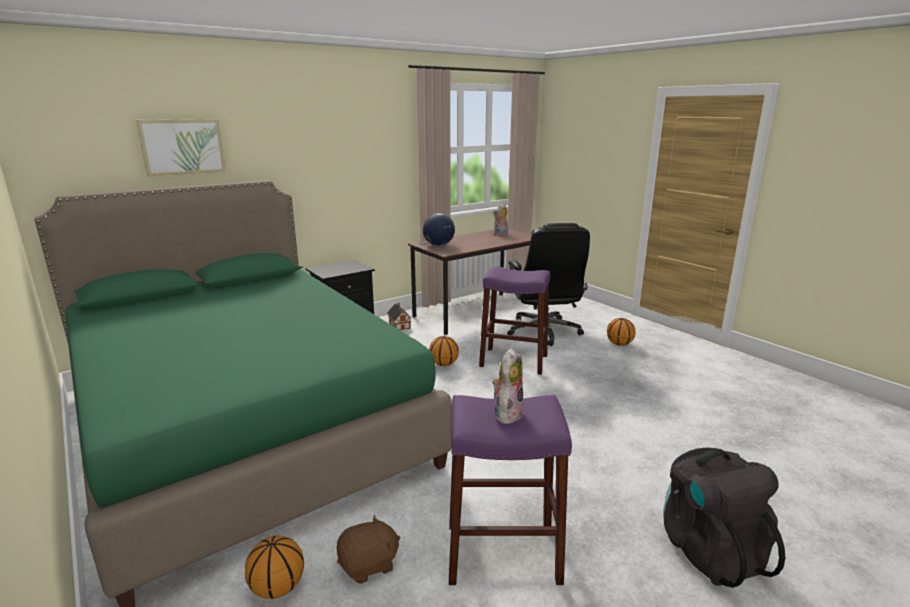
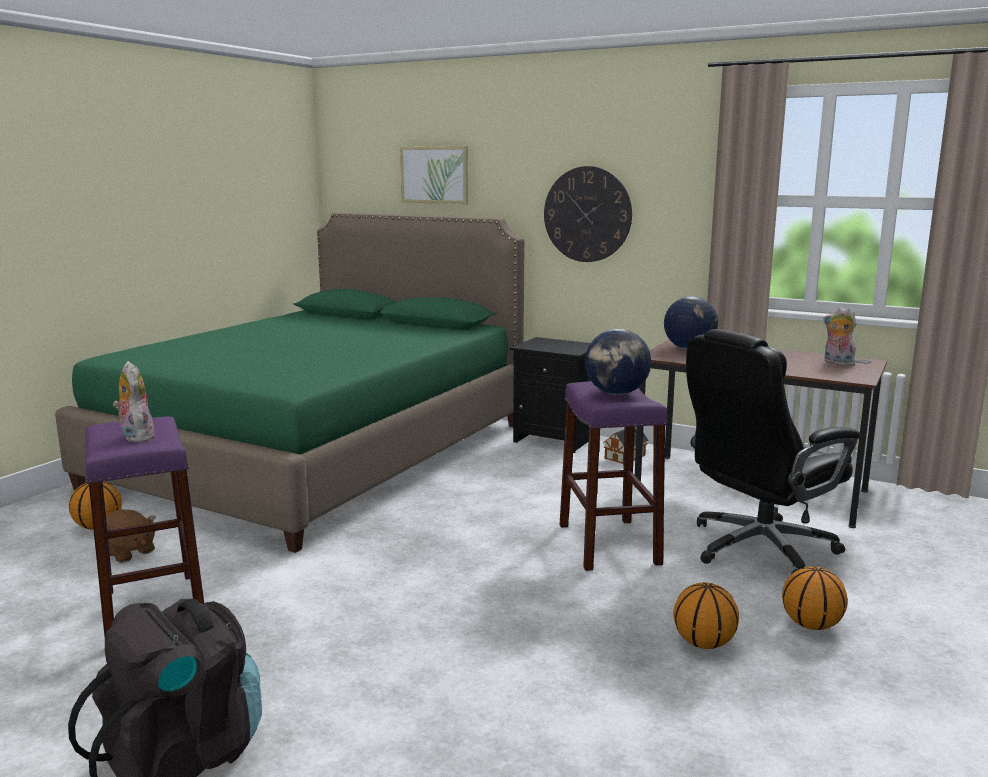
camera: 65 degrees right, 5 degrees down
basketball [429,336,459,366] -> basketball moved to [673,583,739,649]
plush toy [492,348,524,424] -> plush toy turned 120 degrees counterclockwise [113,361,155,442]
none -> wall clock [544,166,632,262]
none -> globe [585,329,651,395]

